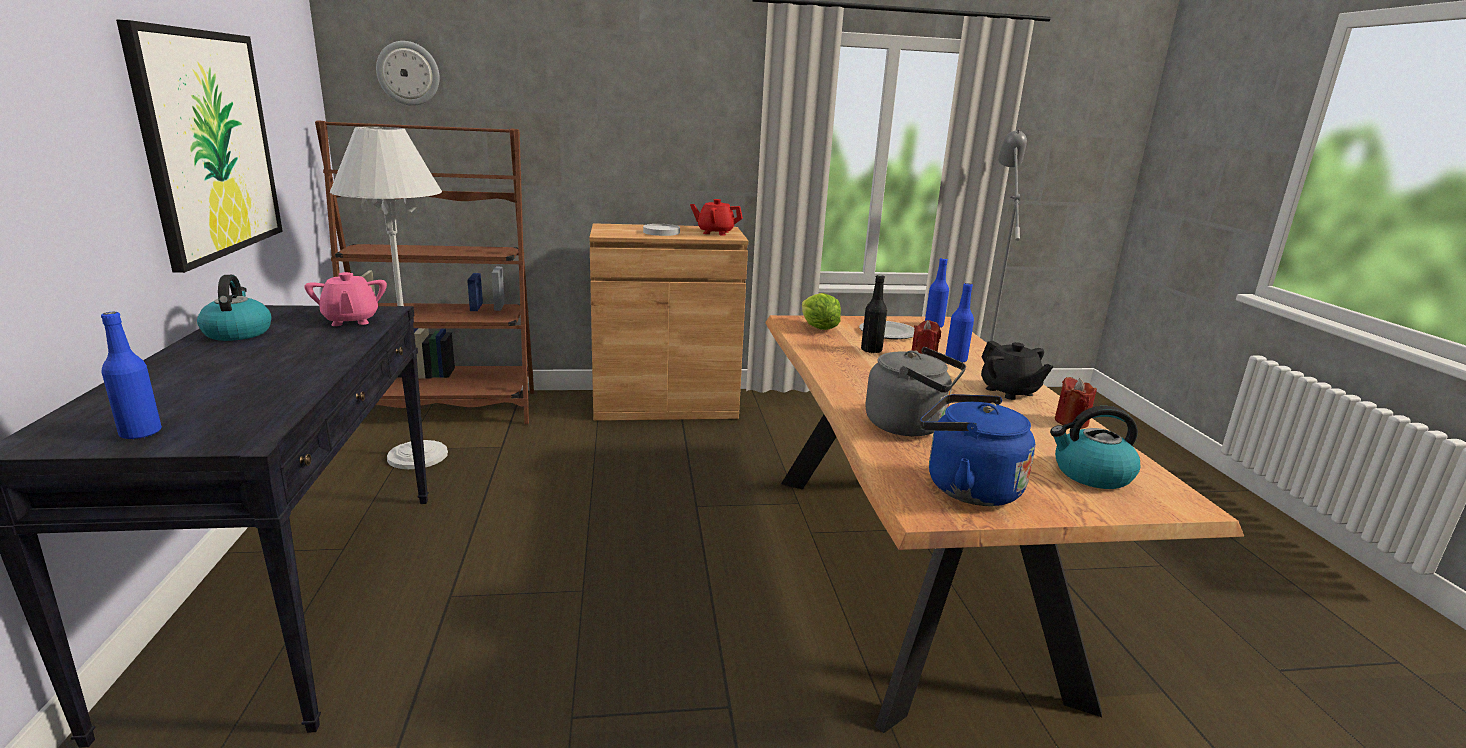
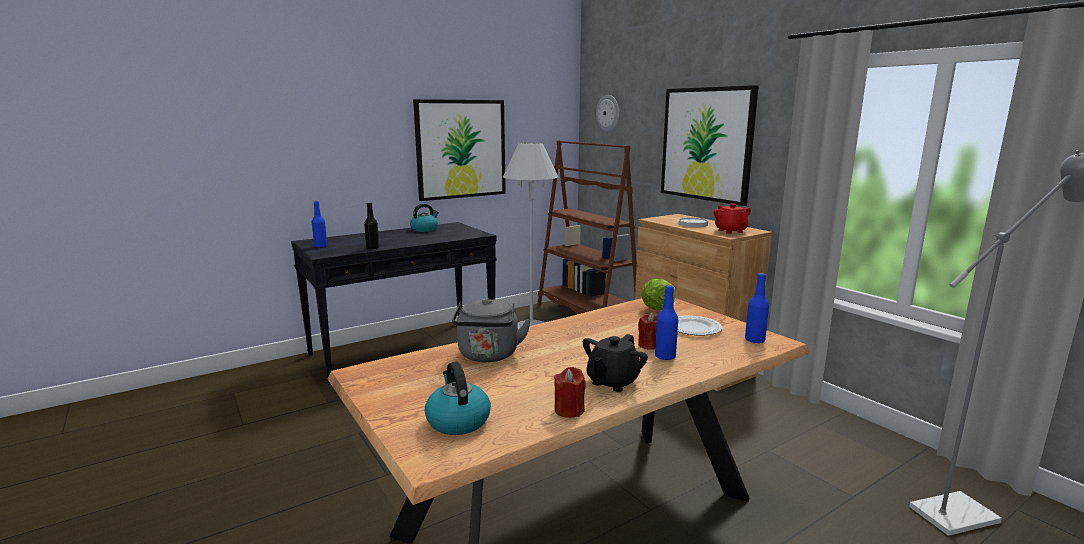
camera: 65 degrees right, 5 degrees down
pink teapot [304,272,387,326] -> none
black bottle [861,275,887,353] -> black bottle moved to [364,202,379,249]
blue kettle [920,394,1035,506] -> none
none -> picture [661,85,759,206]

